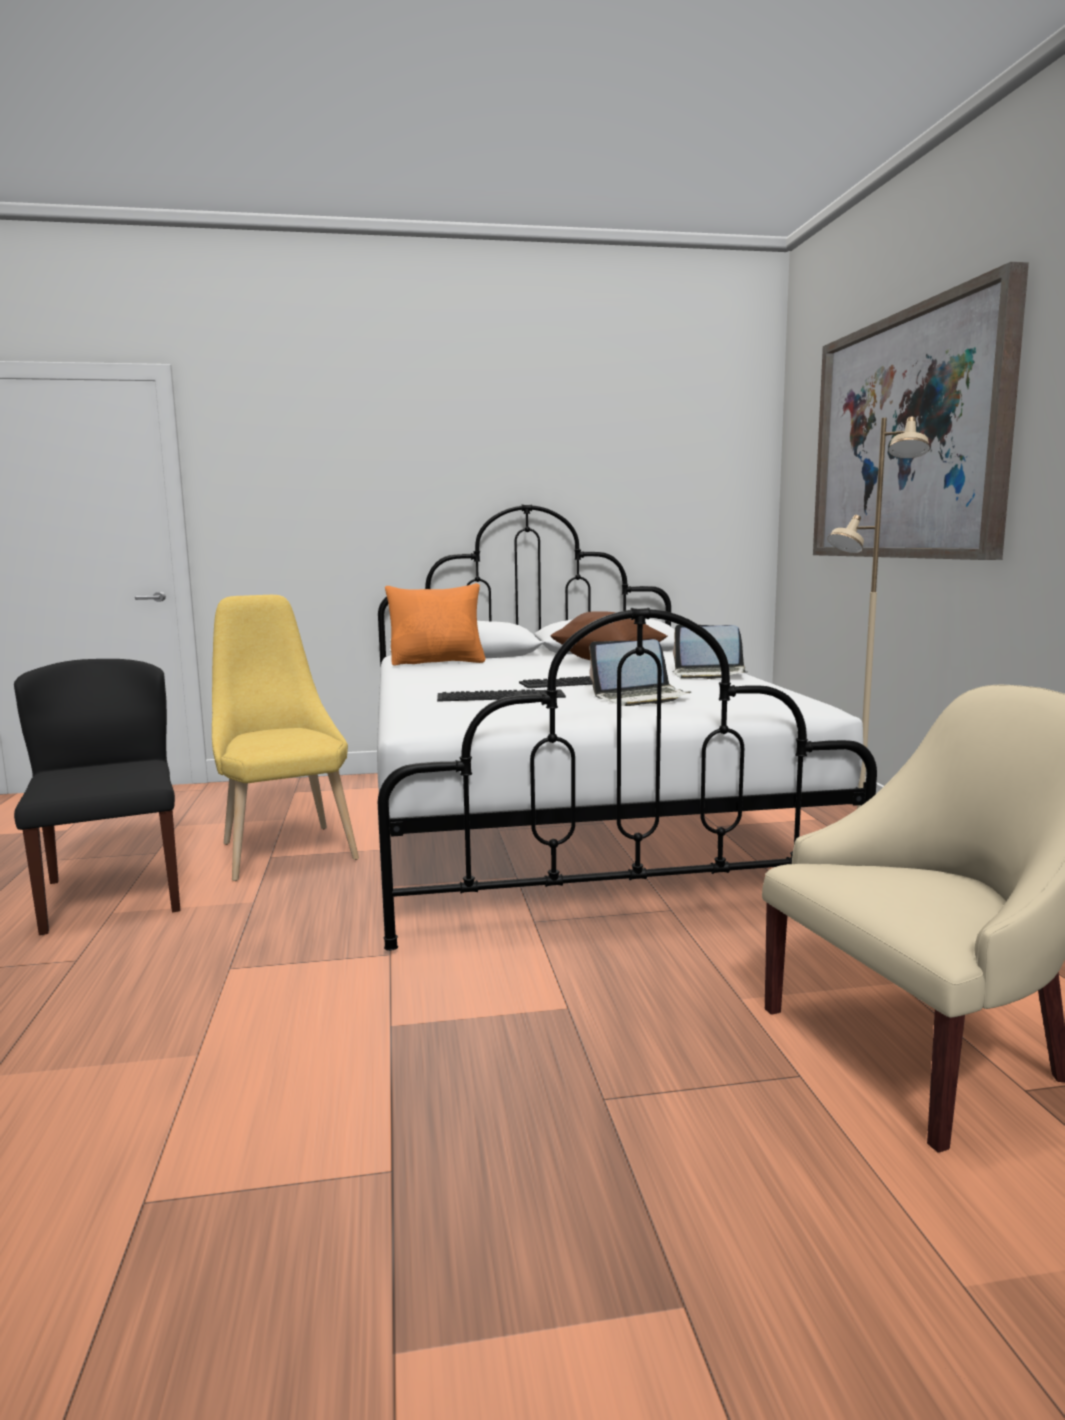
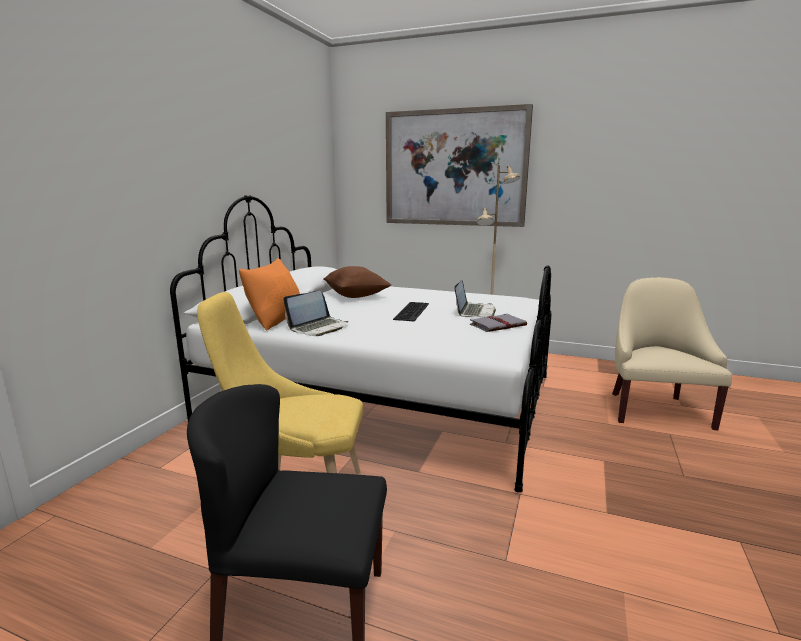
camera: 60 degrees left, 5 degrees up
keyboard [437,689,566,702] -> none
laptop [672,625,747,679] -> laptop moved to [283,291,348,336]
none -> grey book [470,313,527,332]

